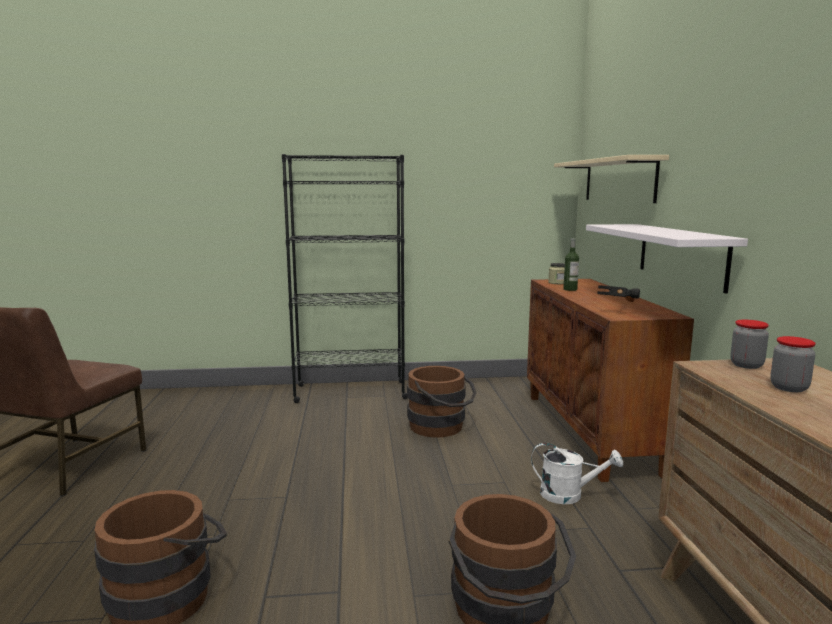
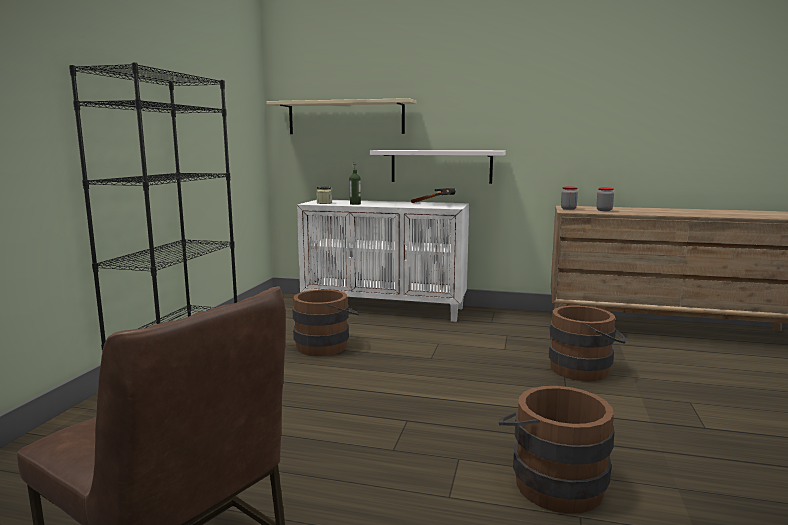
camera: 70 degrees left, 0 degrees up
brown cabinet [527,279,694,482] -> white cabinet [297,200,469,322]
white watering can [531,443,623,504] -> none

